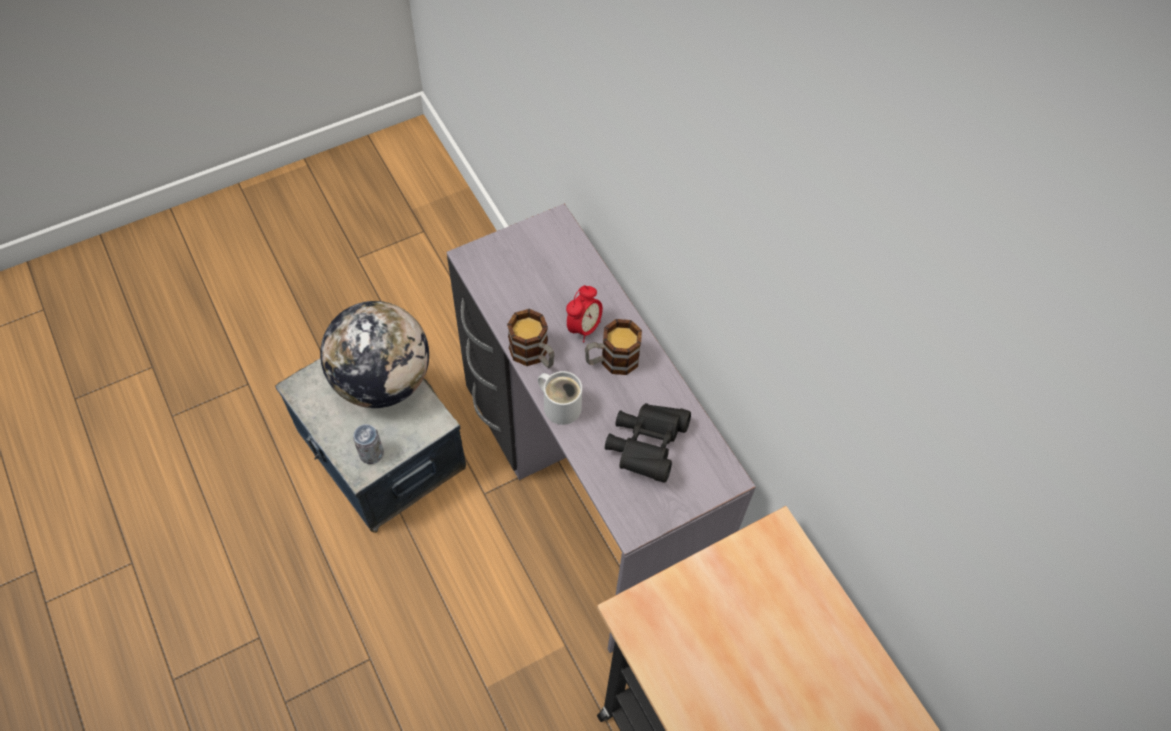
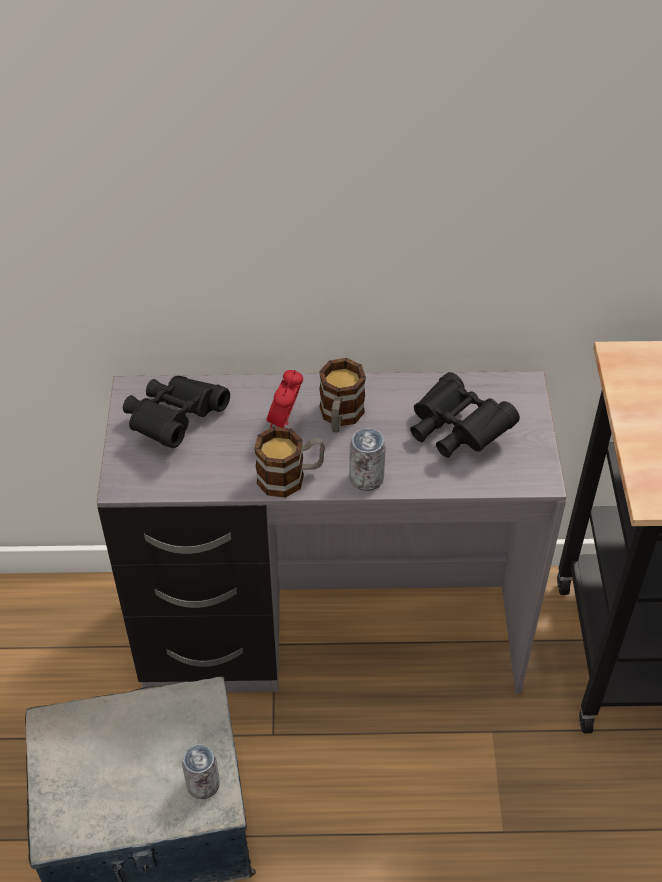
camera: 60 degrees left, 10 degrees down
globe [320,301,429,408] -> none
white mug [538,371,582,425] -> can [349,428,386,491]
alarm clock [566,285,603,342] -> alarm clock turned 135 degrees counterclockwise [266,370,303,428]
none -> black binoculars [123,376,230,448]

